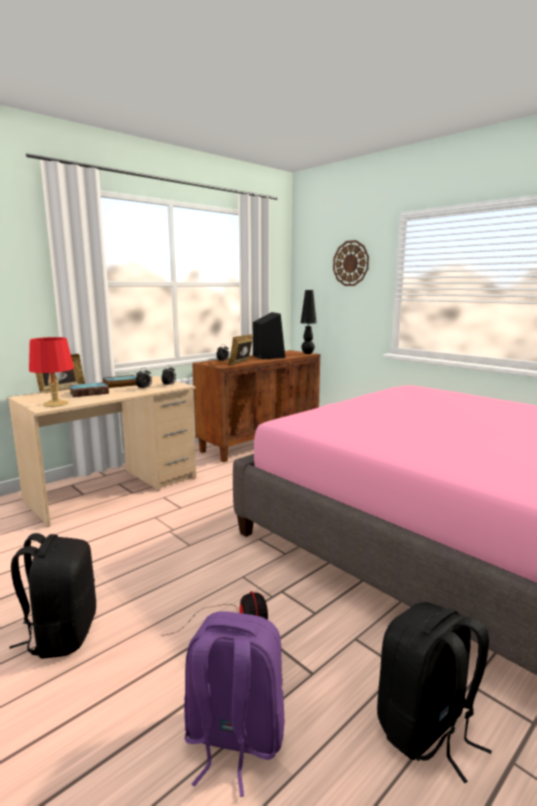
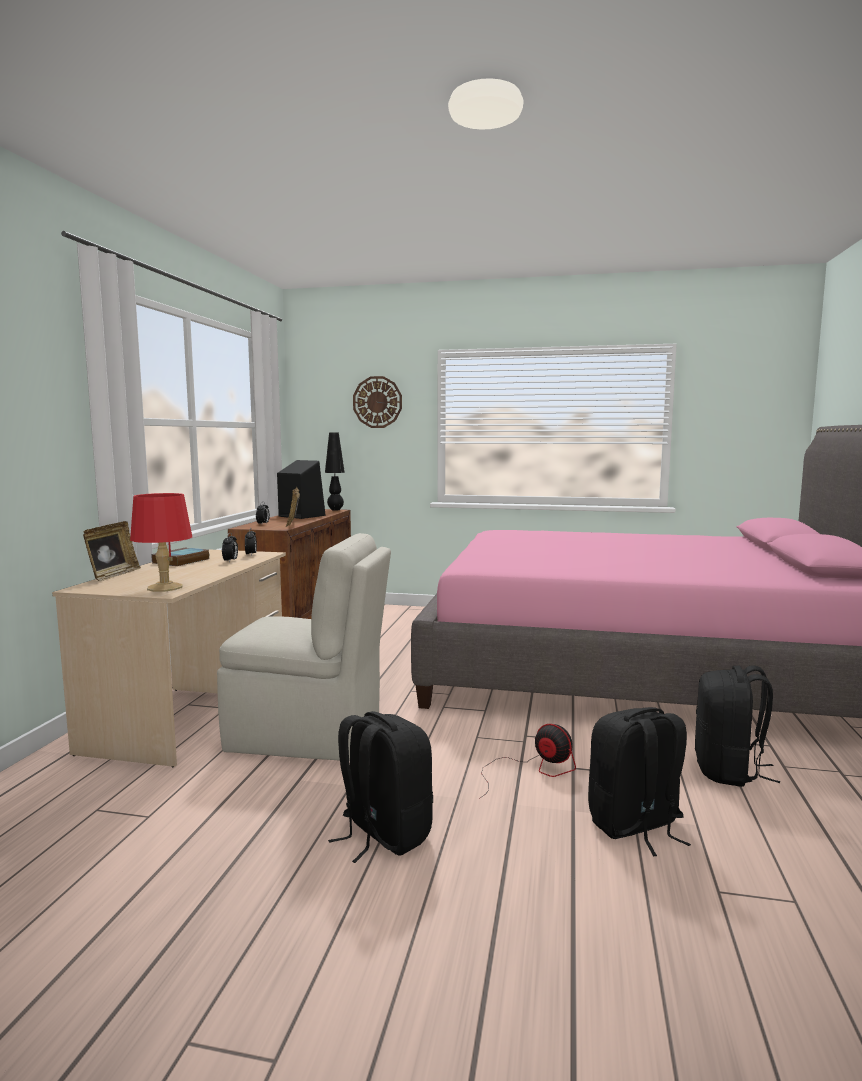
camera: 35 degrees left, 5 degrees down
book [69,382,109,397] -> none
purple backpack [184,611,284,797] -> black backpack [588,707,691,856]
none -> beige chair [217,533,391,761]

